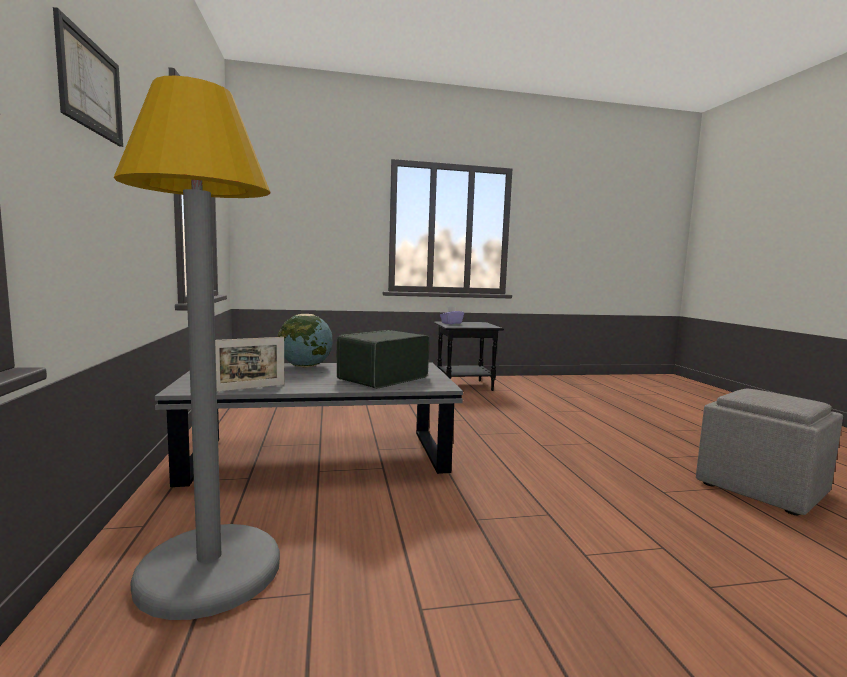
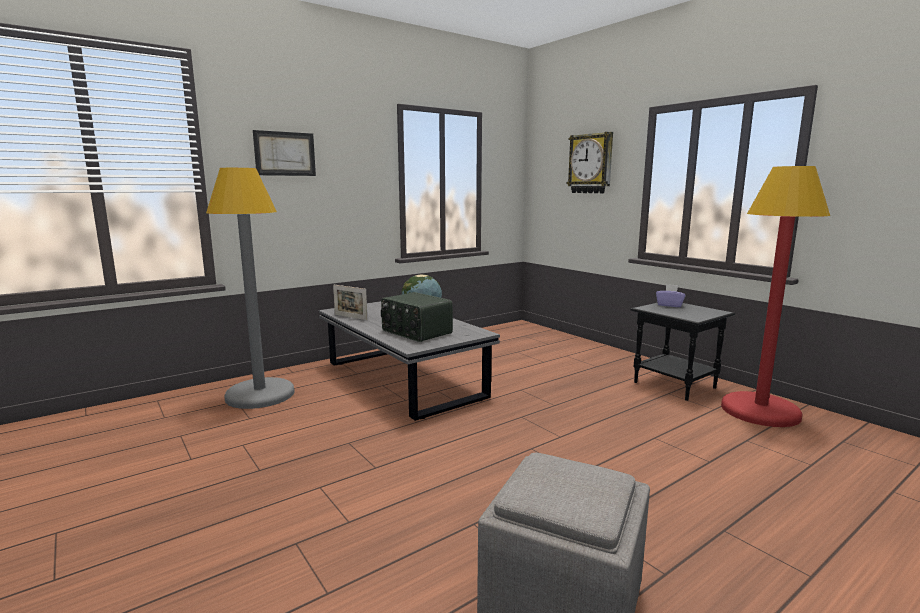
camera: 65 degrees right, 5 degrees up
radio [336,330,429,389] -> radio turned 150 degrees counterclockwise [381,292,453,342]
none -> wall clock [567,132,613,193]
none -> red floor lamp [721,166,830,427]

